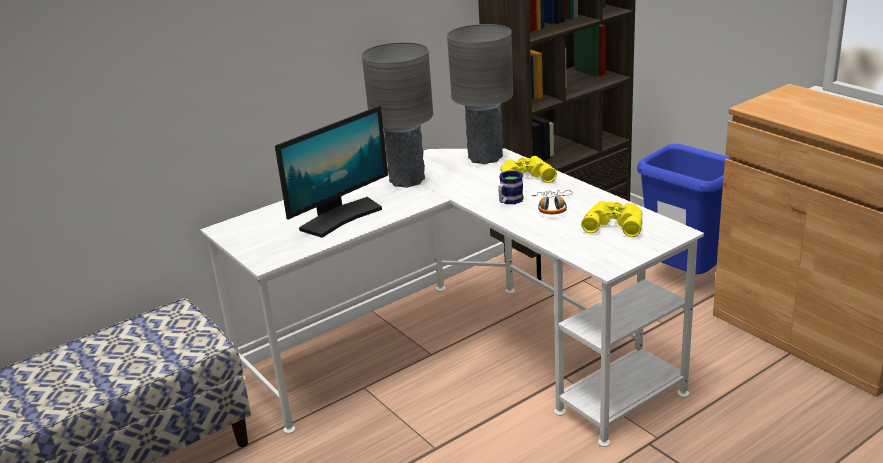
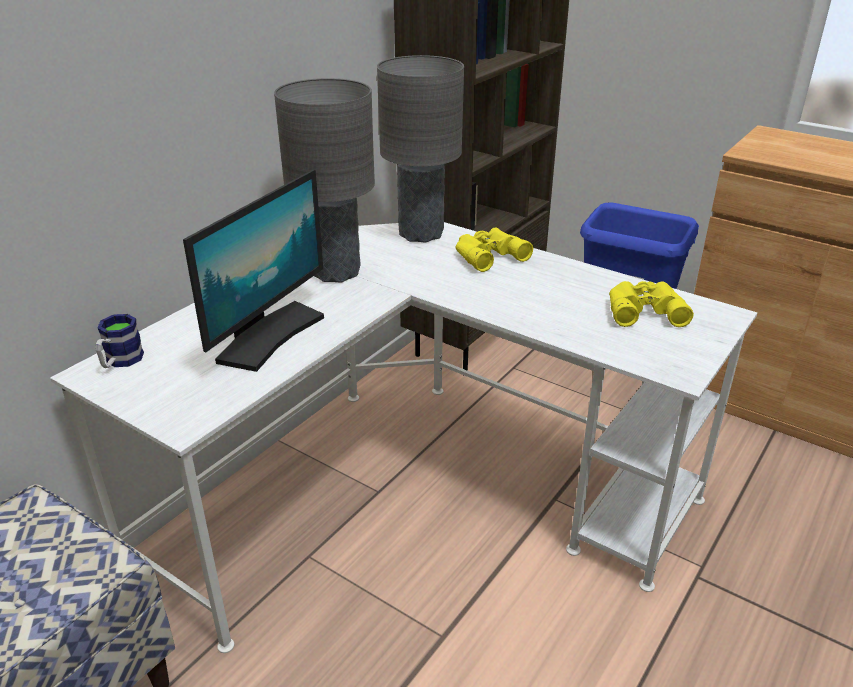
camera: 20 degrees left, 5 degrees up
mug [498,171,524,204] -> mug moved to [95,314,144,368]
headphones [531,190,573,214] -> none

